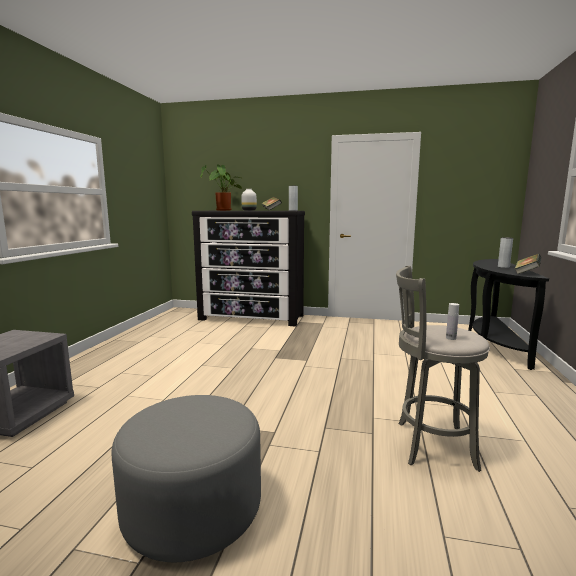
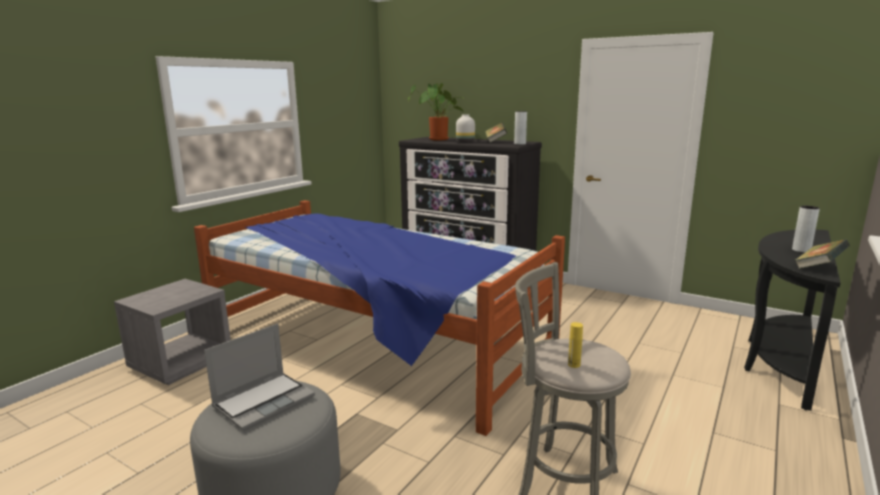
camera: 20 degrees right, 5 degrees up
white bottle [446,303,459,340] -> yellow bottle [568,322,583,368]
none -> bed [194,200,565,436]
none -> laptop [204,324,315,431]

